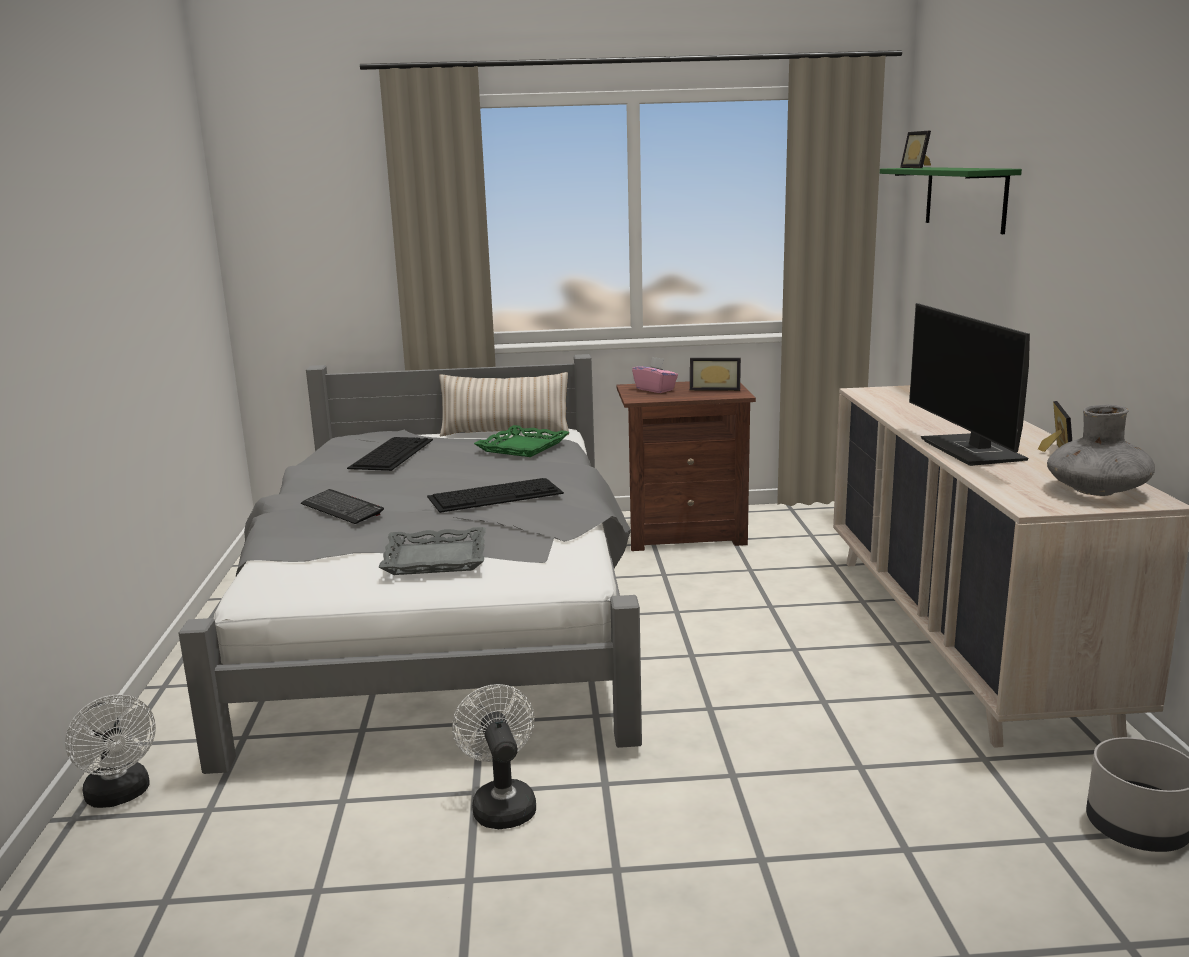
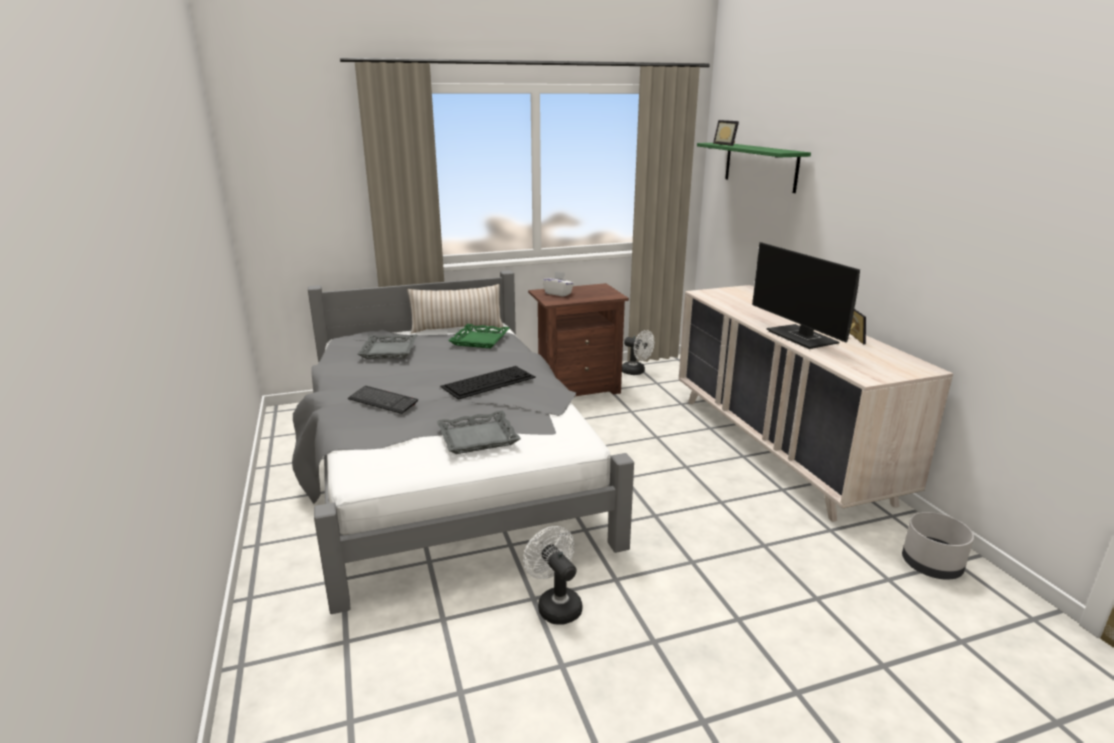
camera: 15 degrees left, 5 degrees up
white fan [65,694,156,808] -> white fan moved to [622,330,654,375]
keyboard [347,437,433,471] -> grey tray [357,334,417,359]
pink tissue box [632,357,678,393] -> white tissue box [542,271,574,297]
picture frame [690,358,741,391] -> none
grey vase [1047,405,1155,496] -> none

